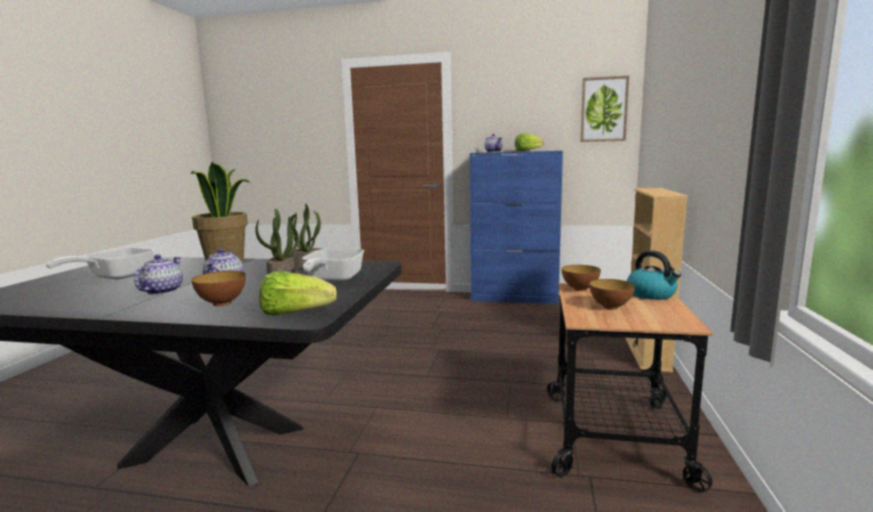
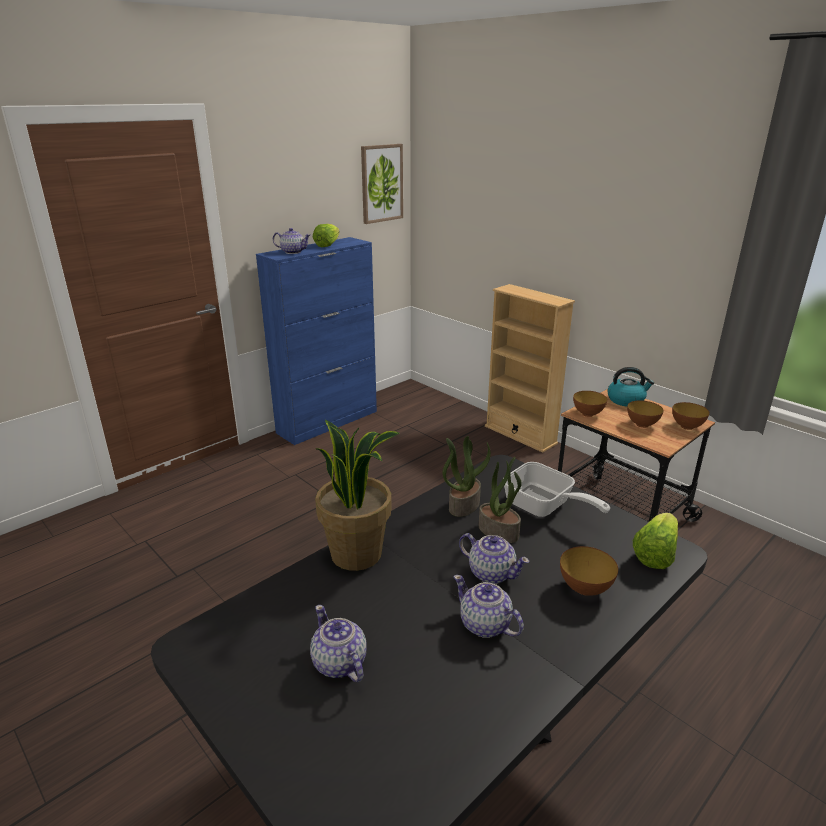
camera: 55 degrees left, 15 degrees up
frying pan [46,248,154,279] -> teapot [310,605,367,682]
none -> bowl [672,402,709,430]

